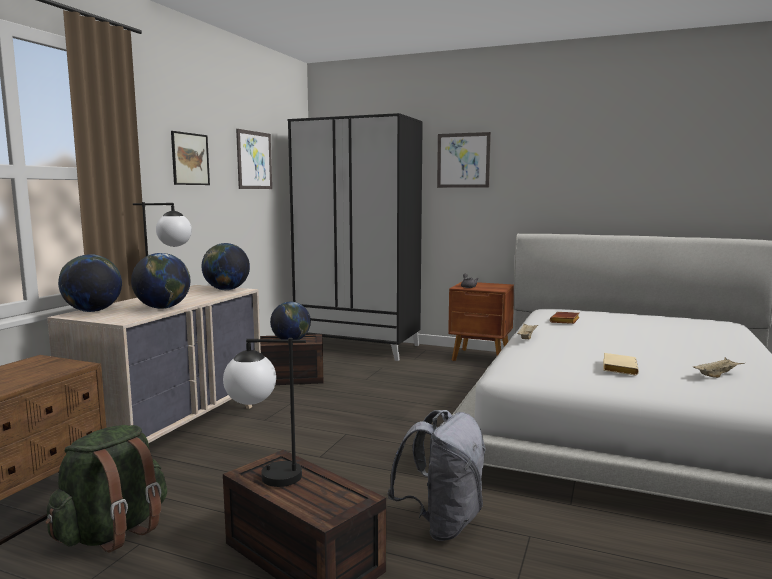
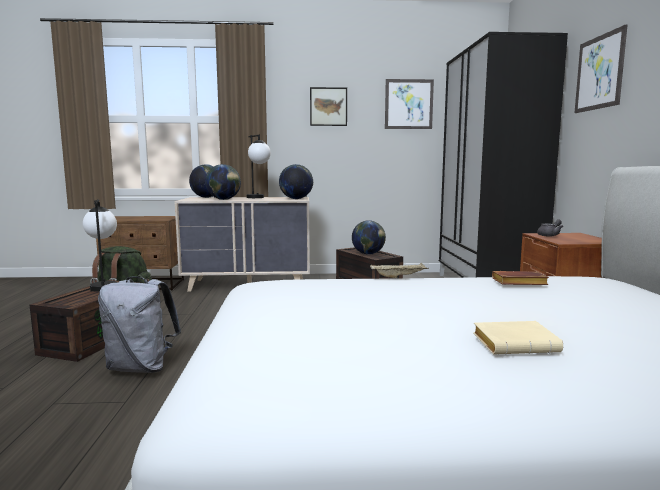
camera: 65 degrees right, 0 degrees up
beige book [603,353,639,376] -> beige book moved to [473,321,563,355]
beige tray [693,357,745,378] -> none

